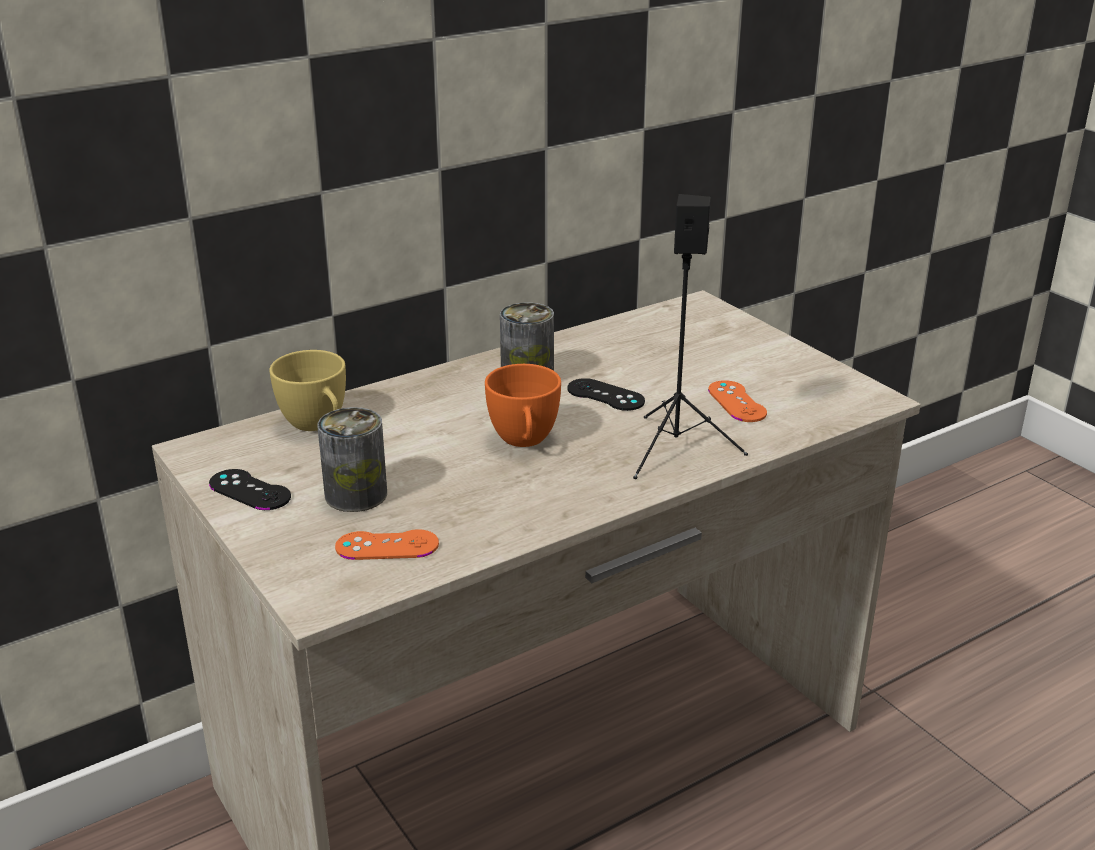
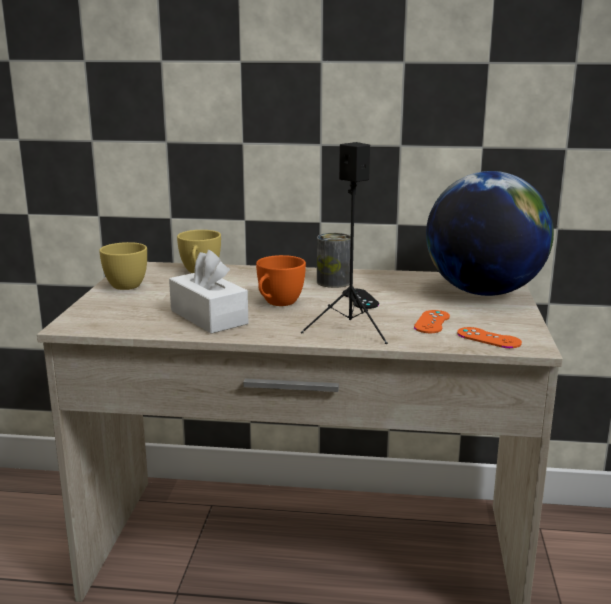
camera: 40 degrees right, 10 degrees down
black game controller [209,469,291,510] -> yellow cup [99,242,147,290]
can [317,407,387,512] -> none
orange game controller [335,529,439,560] -> orange game controller moved to [457,327,522,348]
none -> white tissue box [169,250,248,334]
none -> globe [426,171,554,296]

